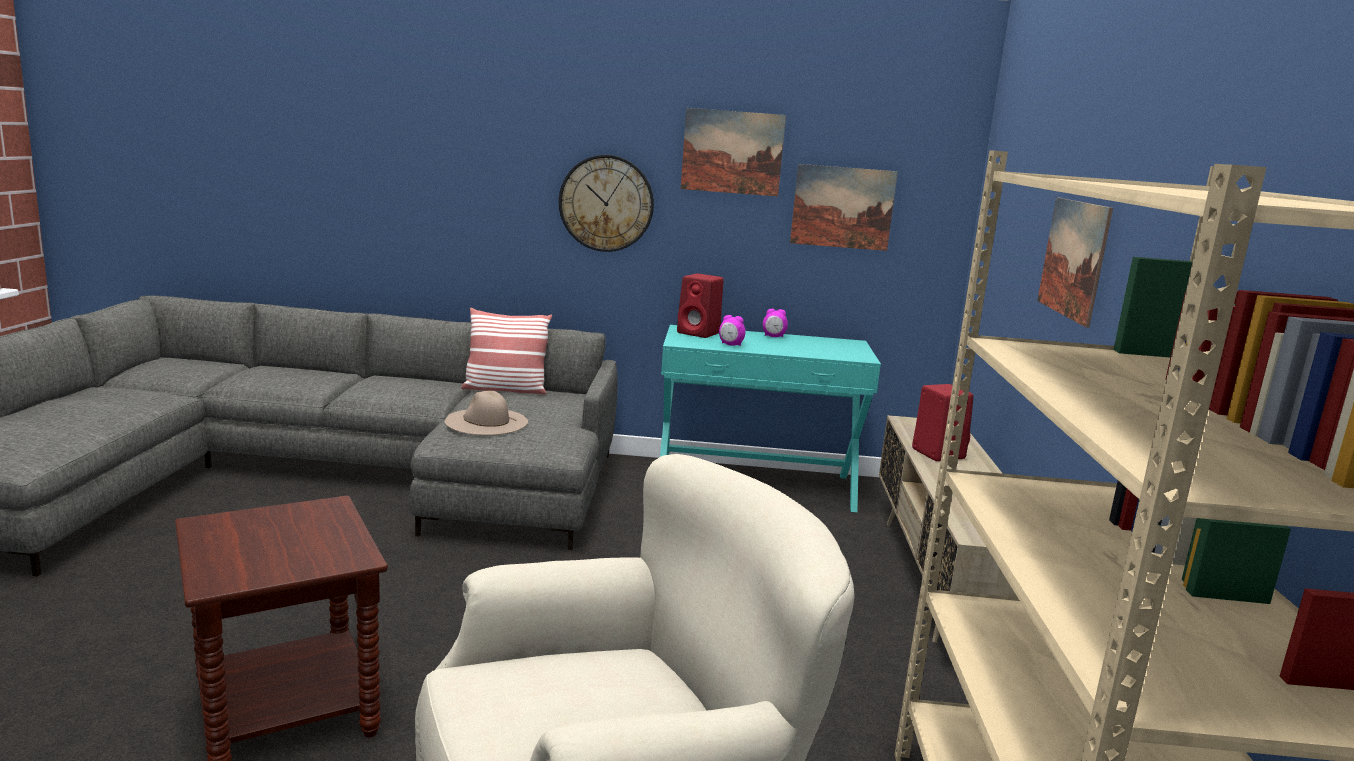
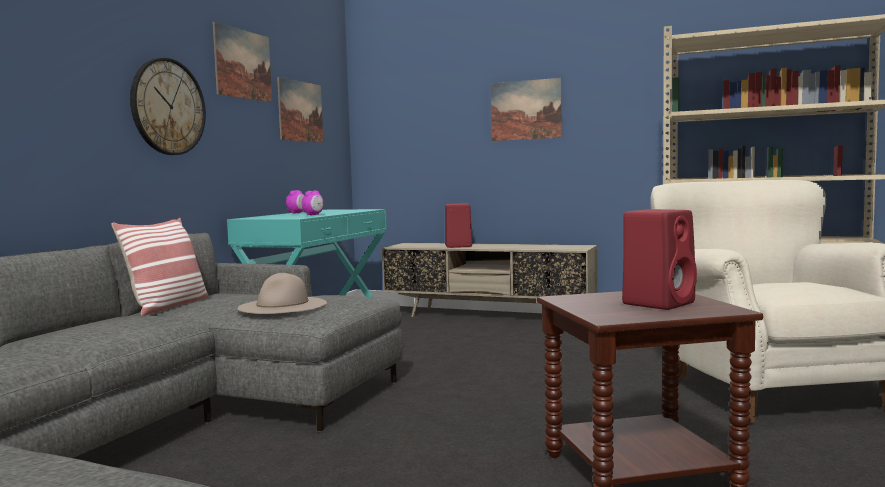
camera: 70 degrees left, 10 degrees down
red speaker [677,273,724,338] -> red speaker moved to [622,209,697,310]

